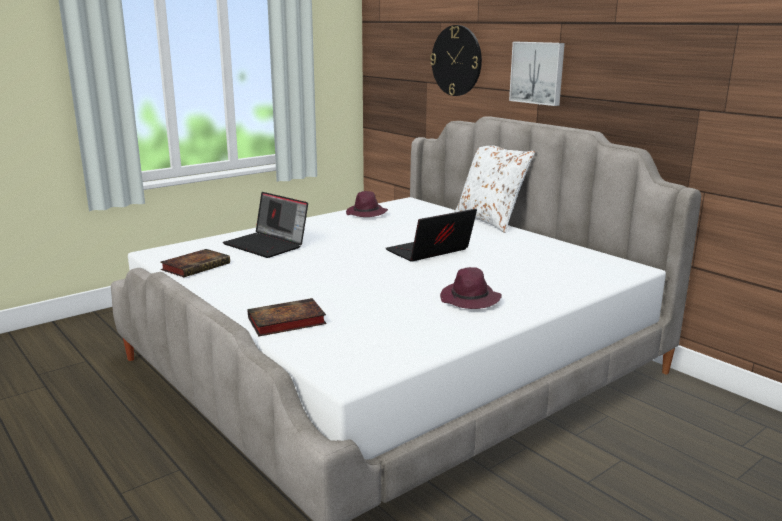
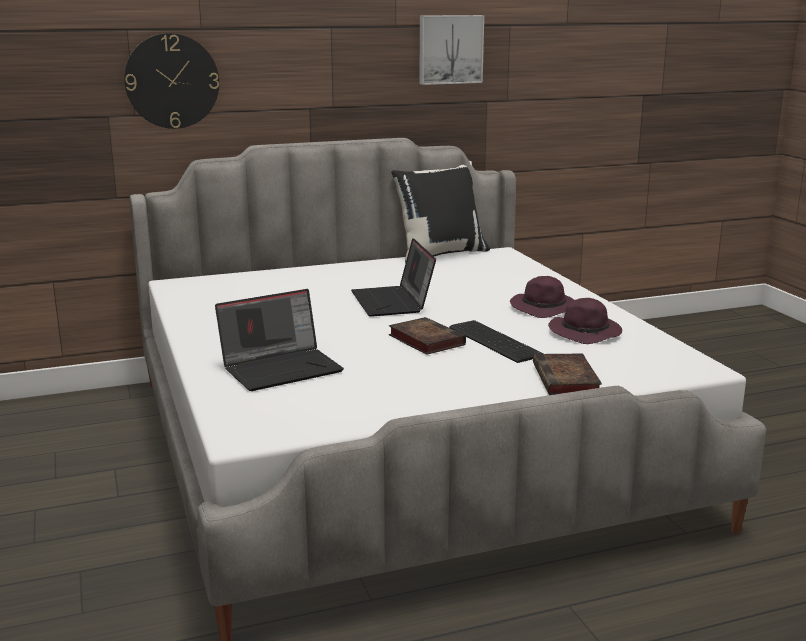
camera: 70 degrees left, 0 degrees up
book [160,249,230,277] -> book moved to [389,317,466,355]
purple hat [346,191,388,217] -> purple hat moved to [548,298,622,344]
white pillow [455,146,535,233] -> none
picture [509,42,565,106] -> picture moved to [419,15,484,85]
none -> black pillow [391,161,490,263]
none -> keyboard [449,320,544,363]

